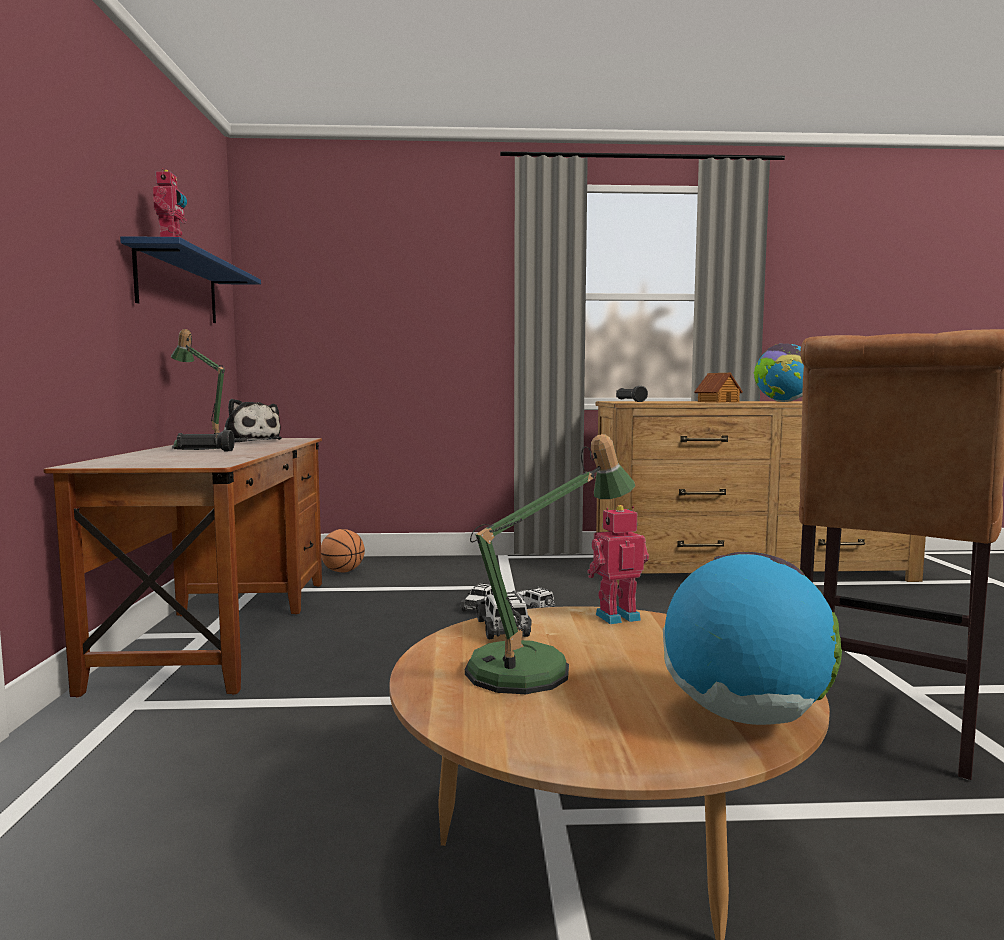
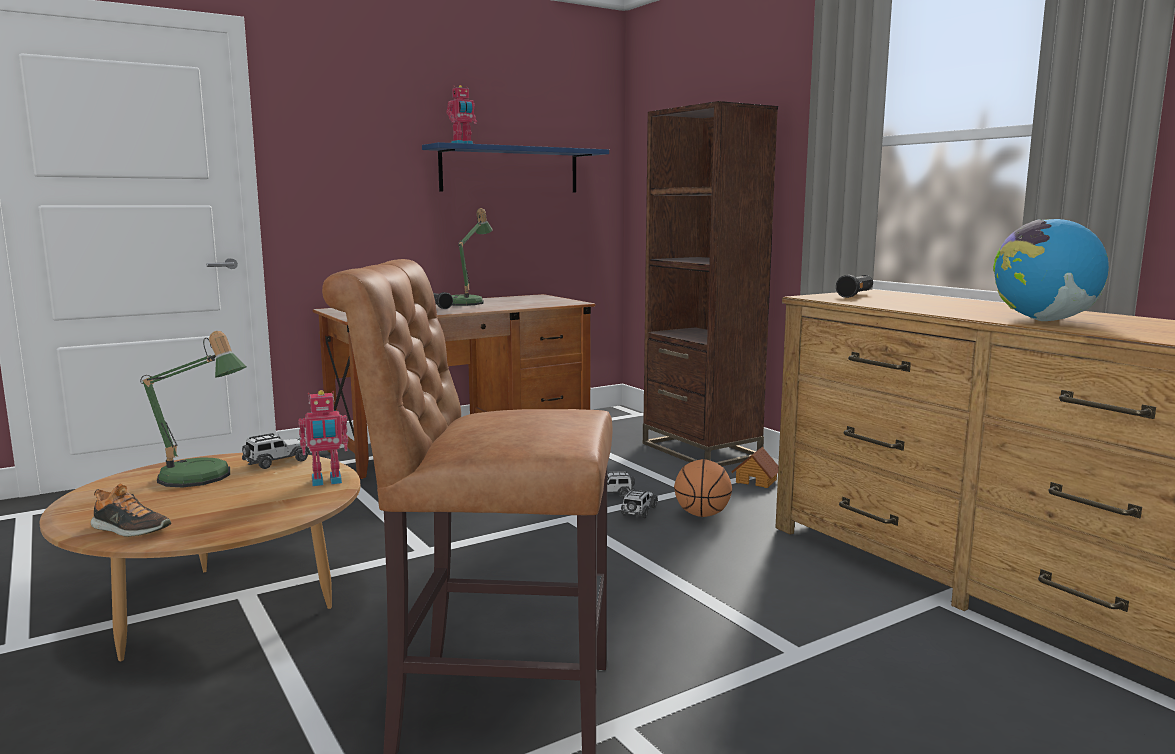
camera: 60 degrees right, 5 degrees up
plush toy [224,399,282,443] -> none
basketball [321,529,365,572] -> basketball moved to [674,459,732,517]
toy robot [587,505,649,624] -> toy robot turned 120 degrees clockwise [298,390,348,486]
globe [663,552,842,725] -> shoe [91,484,171,537]
toy house [694,373,743,402] -> toy house moved to [731,447,778,488]
none -> brown bookcase [643,101,778,466]

